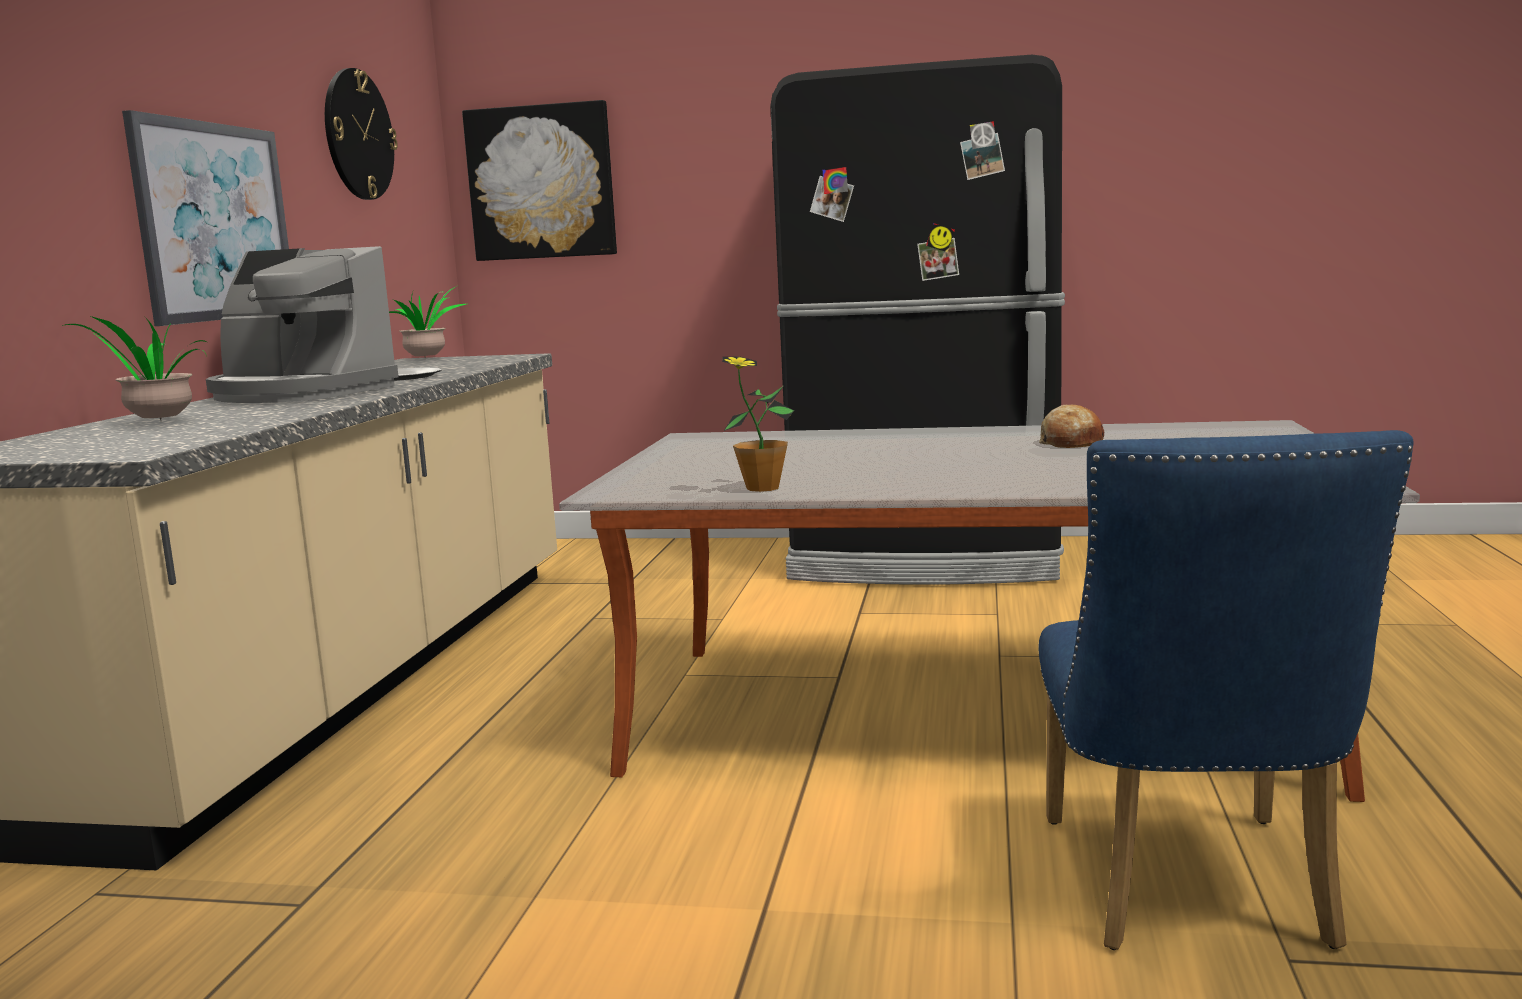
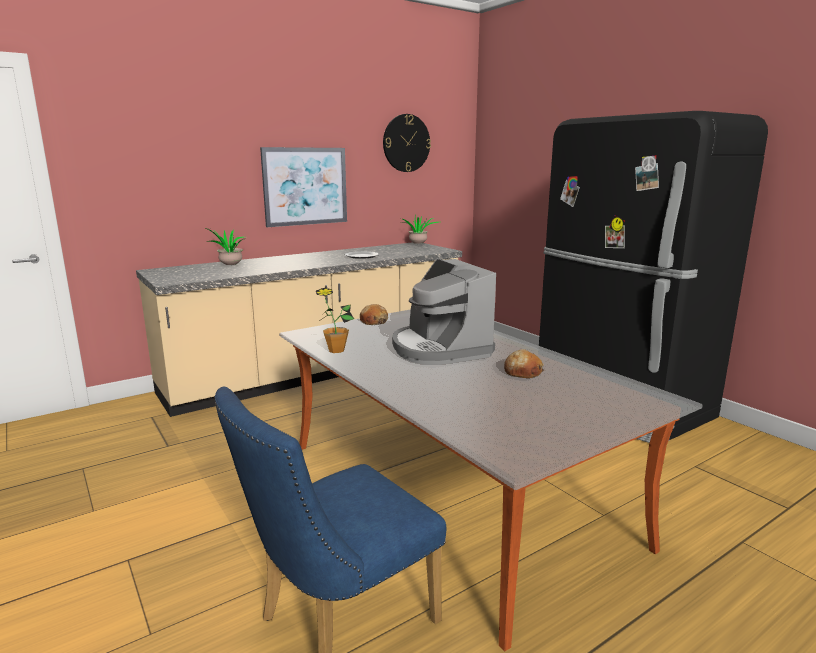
camera: 45 degrees right, 5 degrees up
coffee machine [206,246,399,403] -> coffee machine moved to [392,259,496,365]
picture [462,100,617,261] -> none
none -> bread [360,304,388,325]

